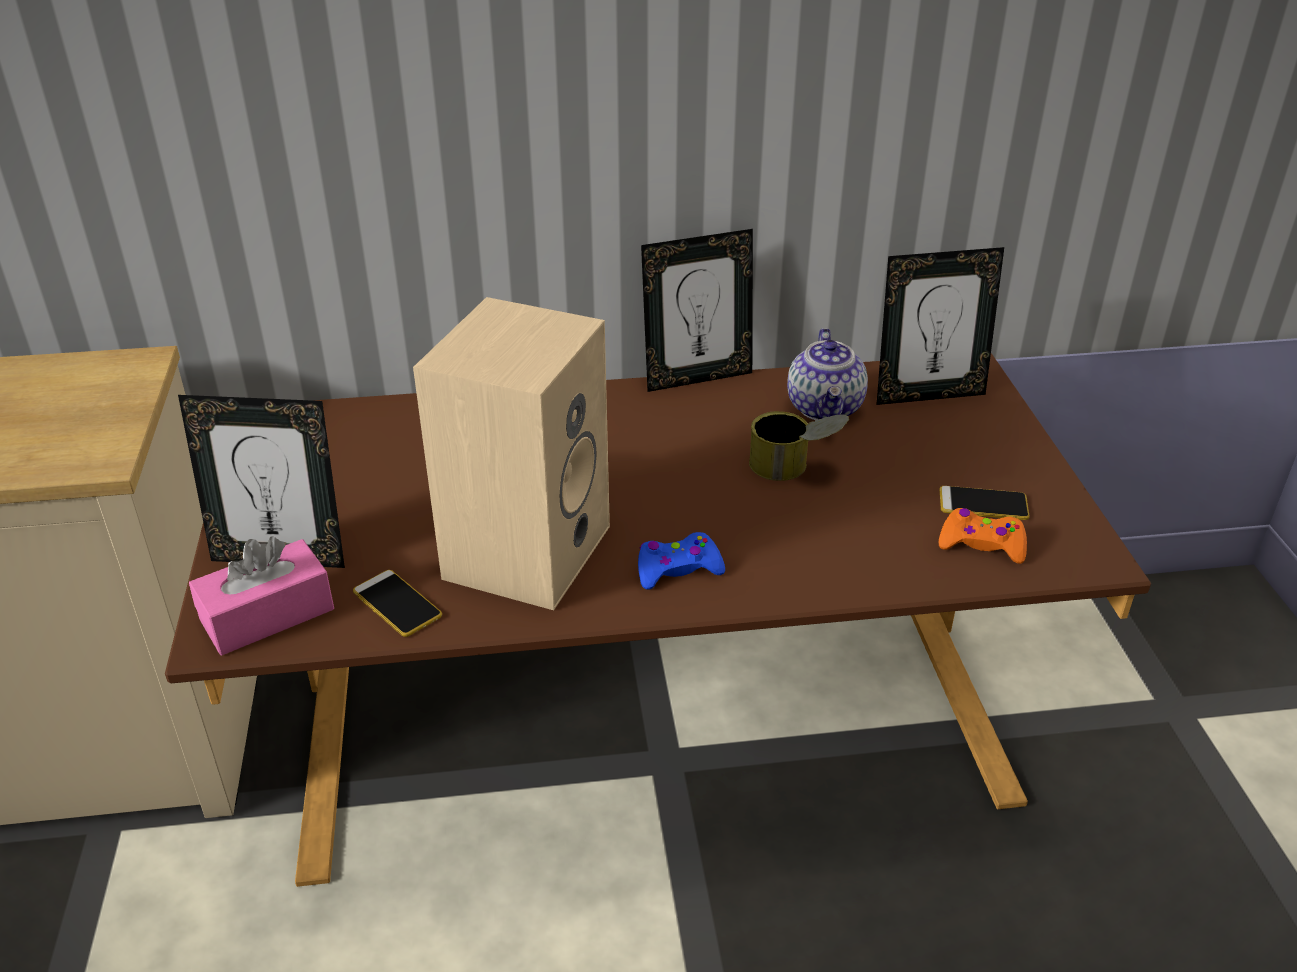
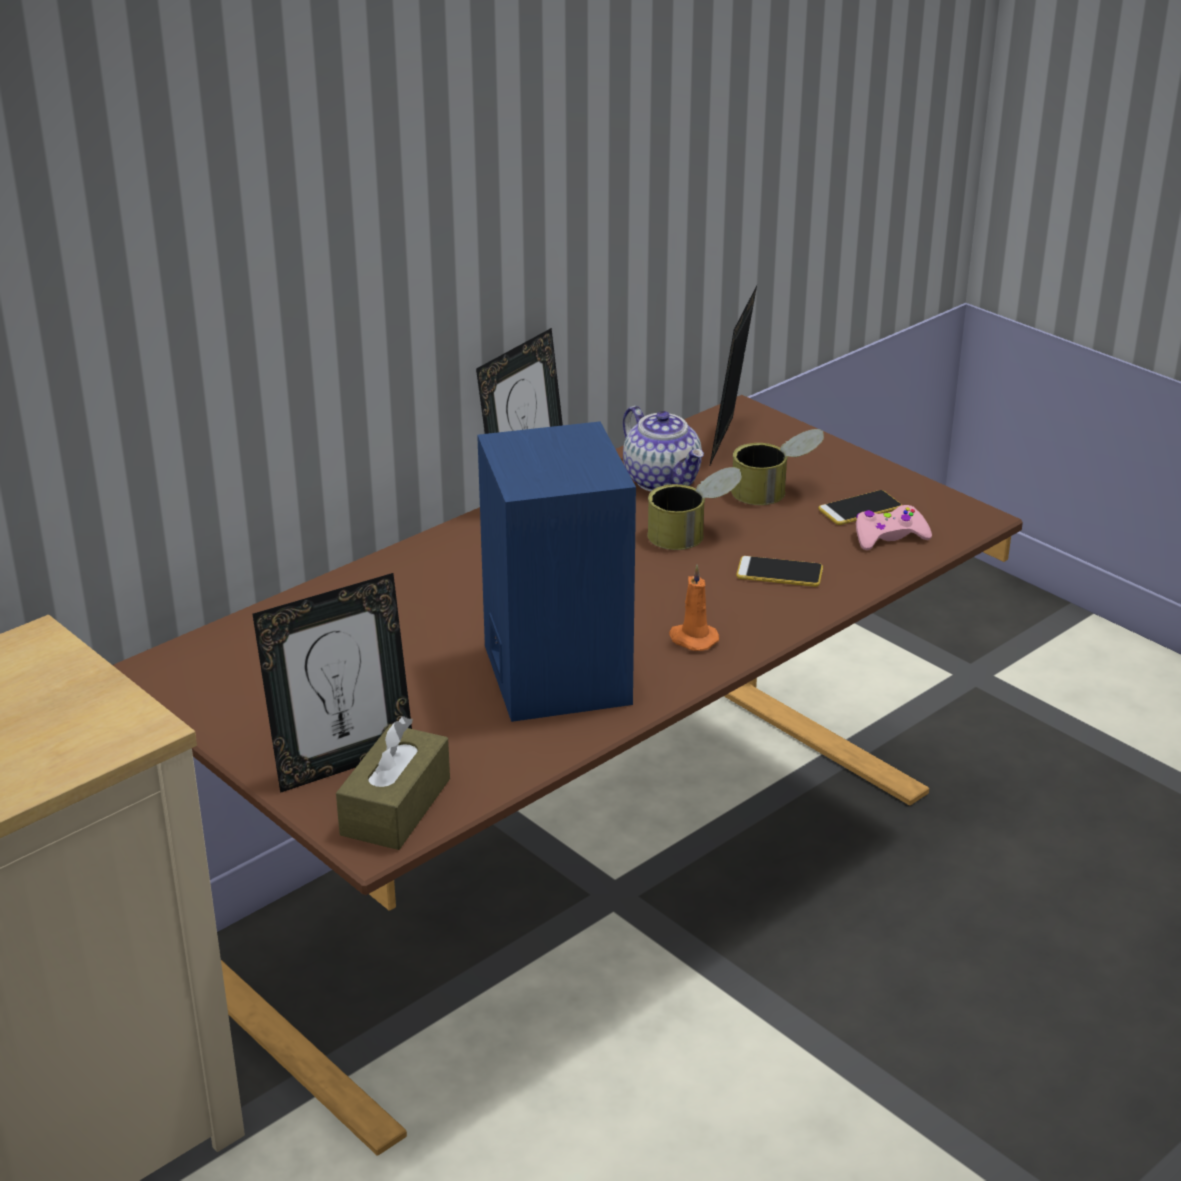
camera: 35 degrees left, 5 degrees down
pink tissue box [189,537,334,656] -> brown tissue box [336,716,450,850]
phone [353,570,442,637] -> phone moved to [736,556,823,587]
beige speaker [413,297,610,610] -> blue speaker [477,421,636,722]
blue game controller [638,532,725,590] -> orange candle [669,565,719,651]
picture frame [876,247,1004,405] -> picture frame turned 150 degrees clockwise [709,286,757,467]
orange game controller [939,508,1027,564] -> pink game controller [856,505,932,550]
none -> can [731,429,824,505]

